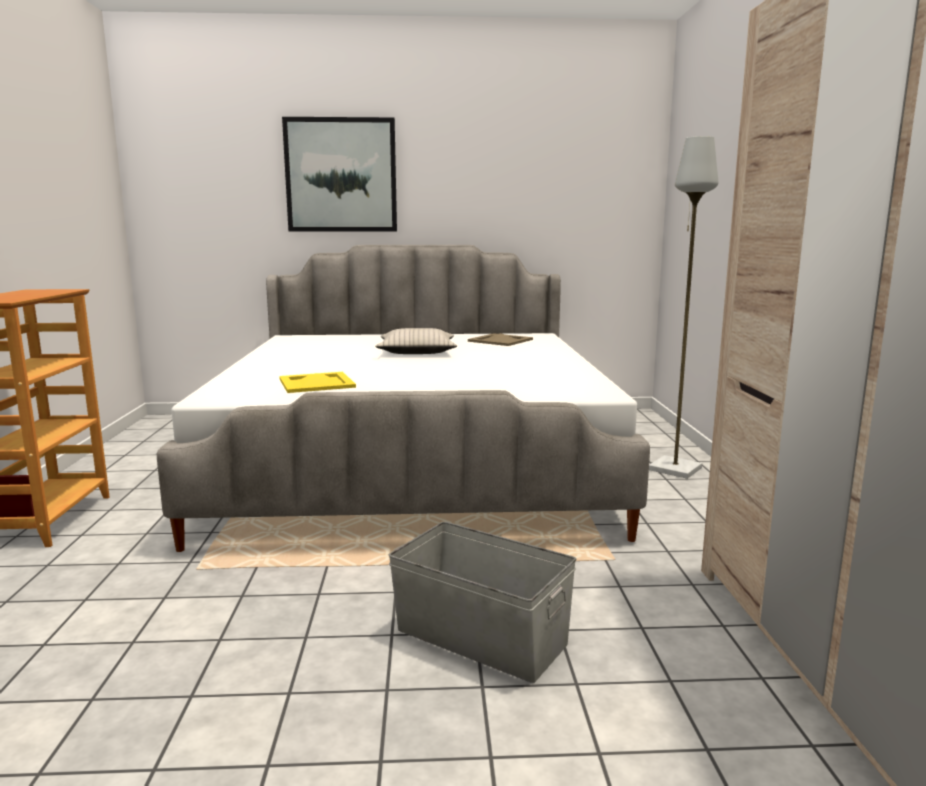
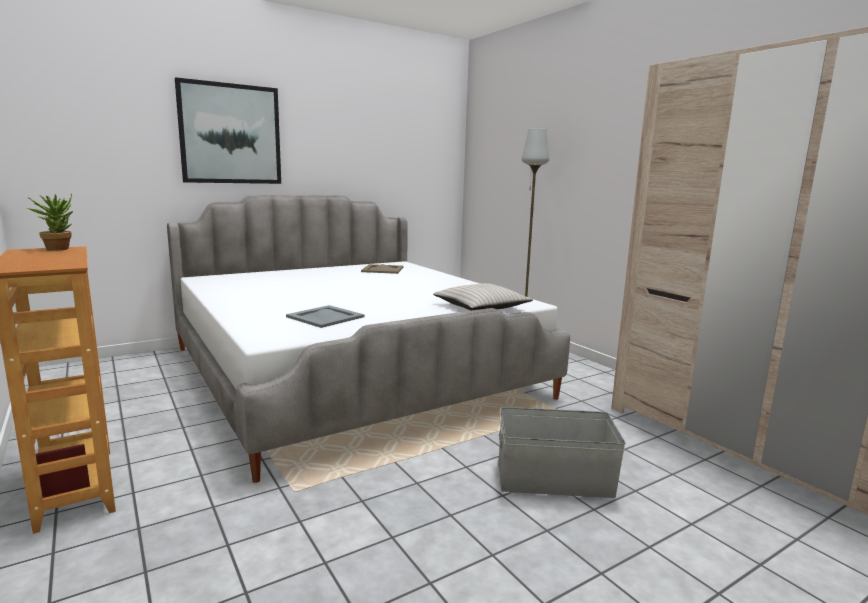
camera: 30 degrees left, 0 degrees up
yellow tray [279,372,356,393] -> grey tray [286,305,364,328]
beige pillow [375,328,457,354] -> beige pillow moved to [433,283,533,311]
none -> potted plant [26,194,73,251]

